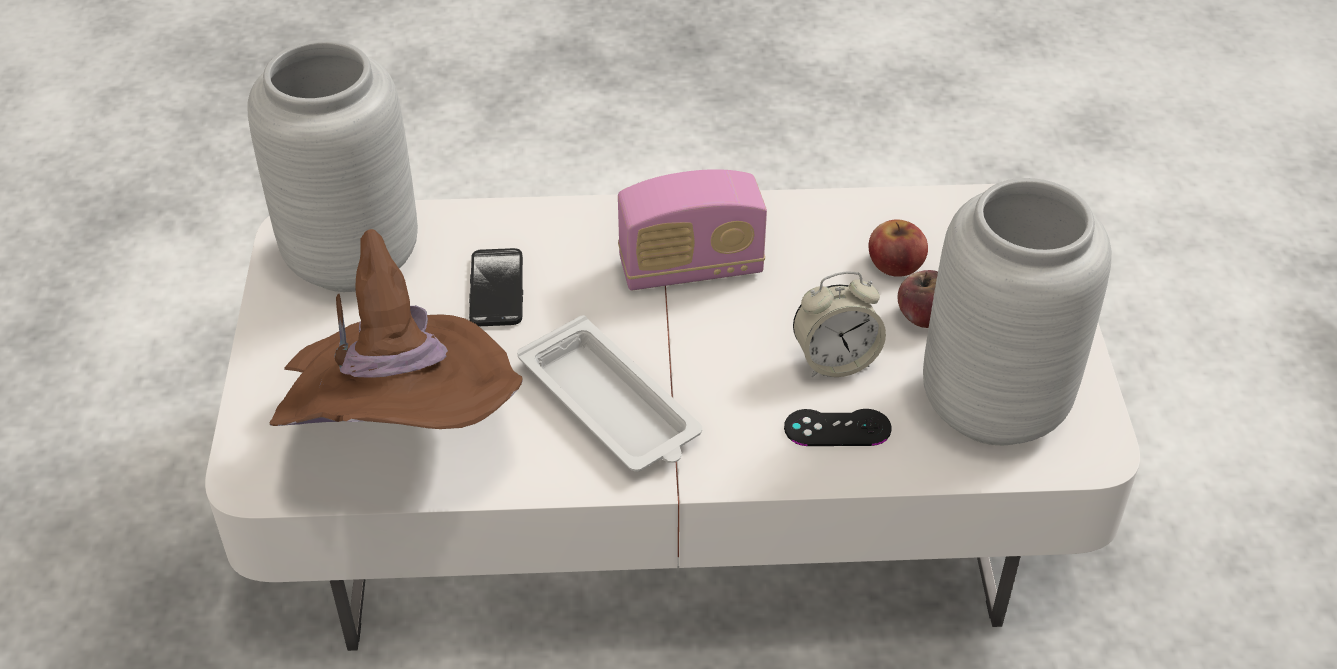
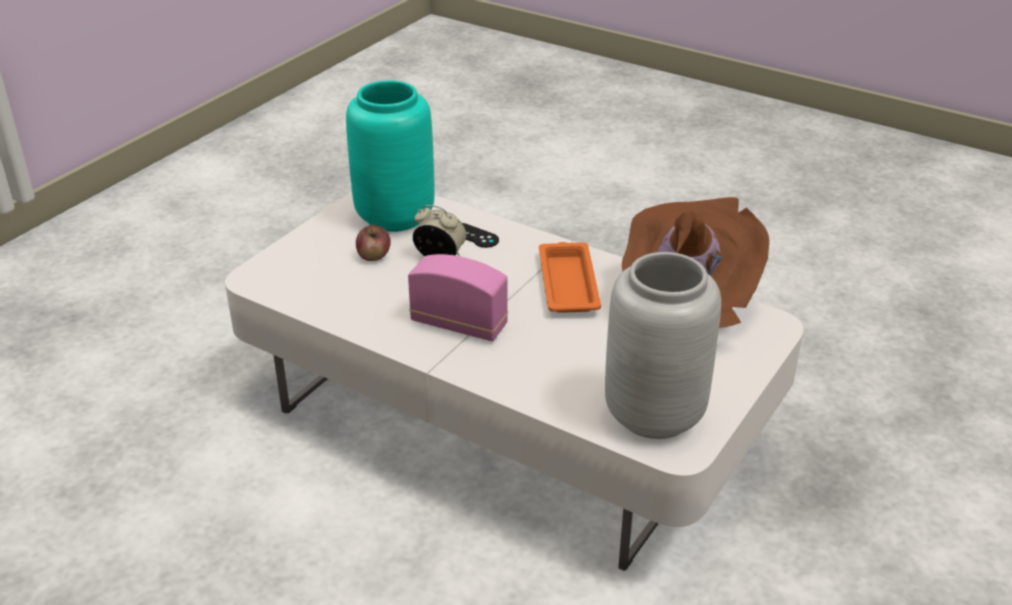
camera: 145 degrees left, 10 degrees down
phone [469,248,523,326] -> none
white tray [517,315,702,472] -> orange tray [539,242,601,313]
apple [869,219,928,277] -> none
grey vase [923,178,1112,445] -> turquoise vase [346,80,435,232]

